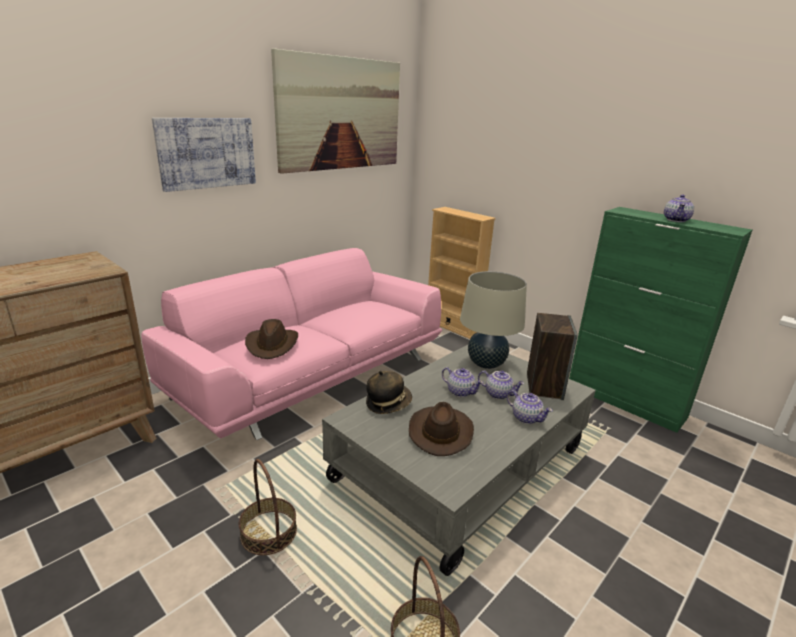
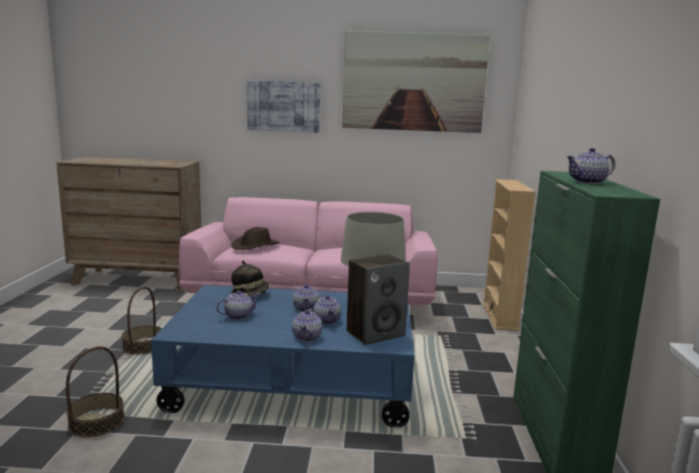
camera: 50 degrees right, 10 degrees down
grey coffee table [322,345,596,576] -> blue coffee table [151,285,415,428]
brown hat [409,402,474,456] -> teapot [216,290,259,320]

